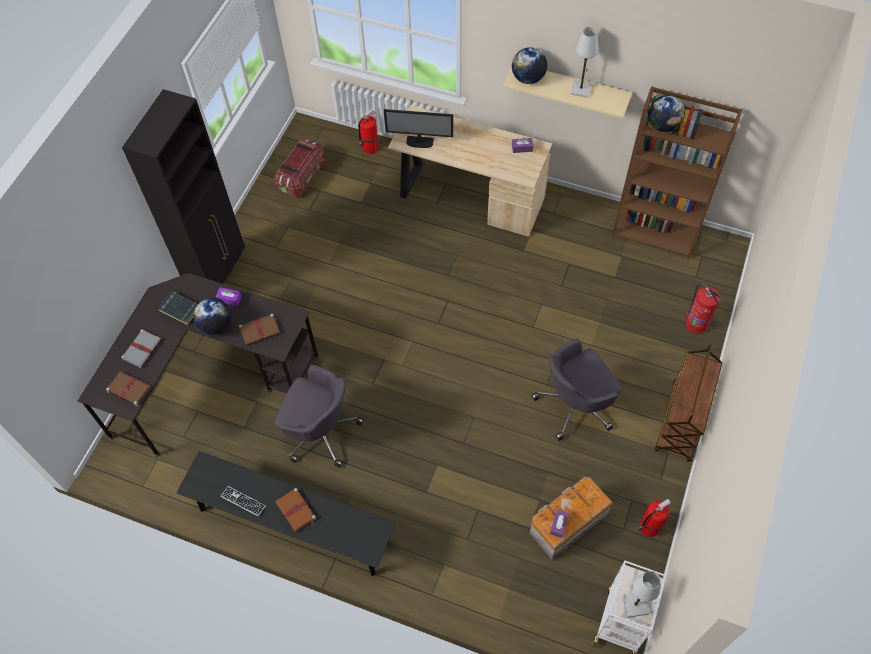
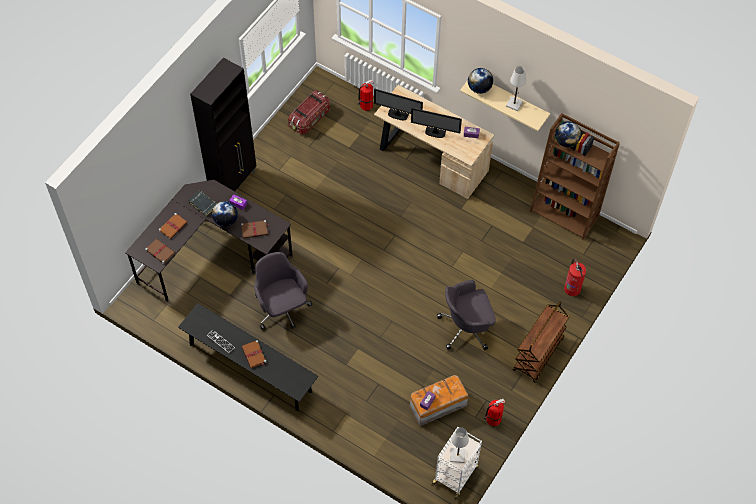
camera: 10 degrees right, 0 degrees up
grey book [121,329,162,368] -> brown book [159,213,188,239]
grey office chair [275,365,364,468] -> grey office chair turned 150 degrees counterclockwise [254,252,312,330]
none -> monitor [411,108,462,138]

